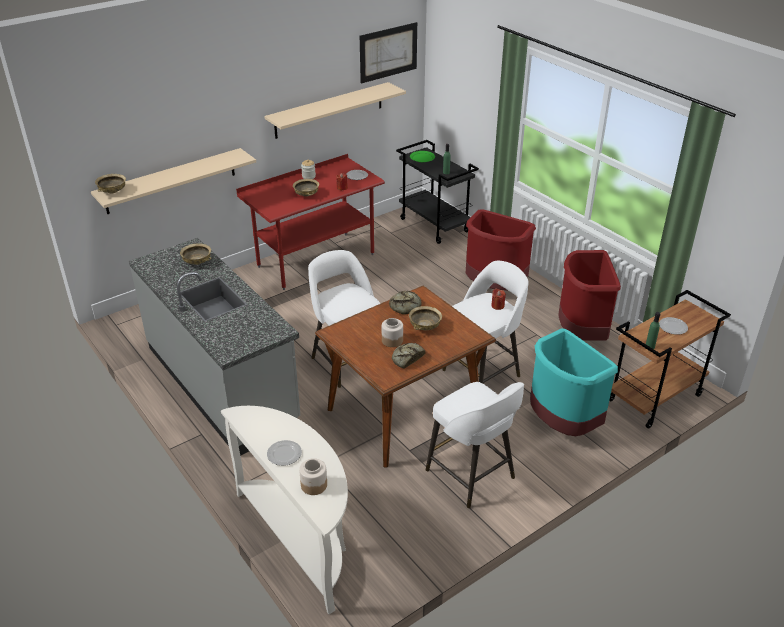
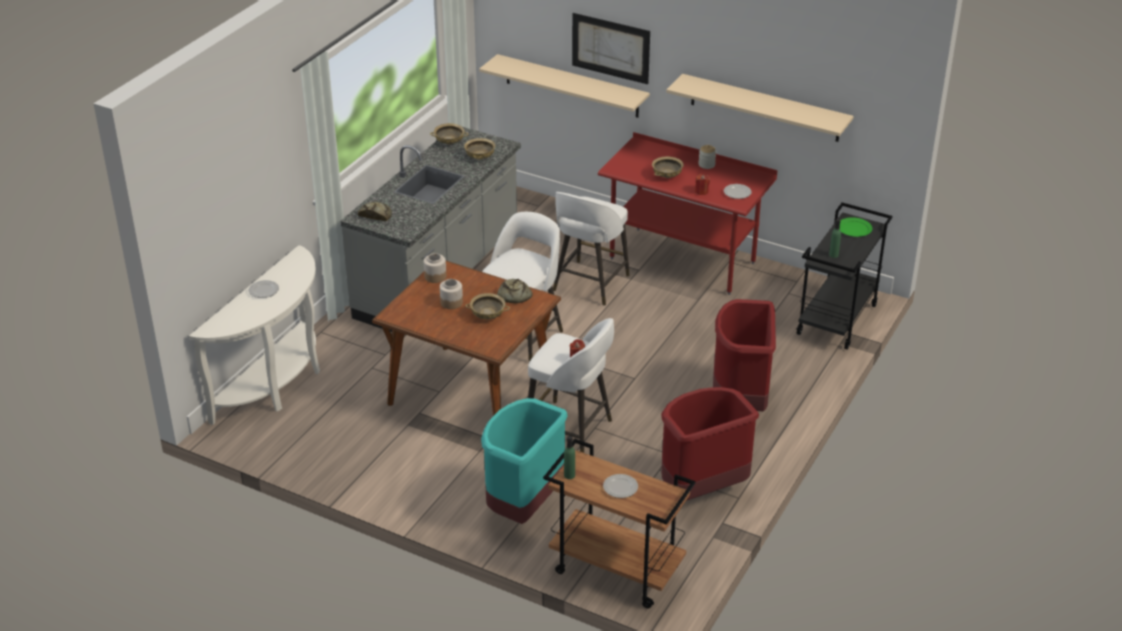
camera: 65 degrees right, 0 degrees up
beige bowl [95,174,126,194] -> beige bowl moved to [430,123,469,145]
jar [299,458,327,495] -> jar moved to [424,253,446,283]
picture [360,22,417,84] -> picture moved to [572,13,650,84]
bread [392,343,426,369] -> bread moved to [358,202,392,221]
white stool [426,382,524,508] -> white stool moved to [553,192,630,306]

